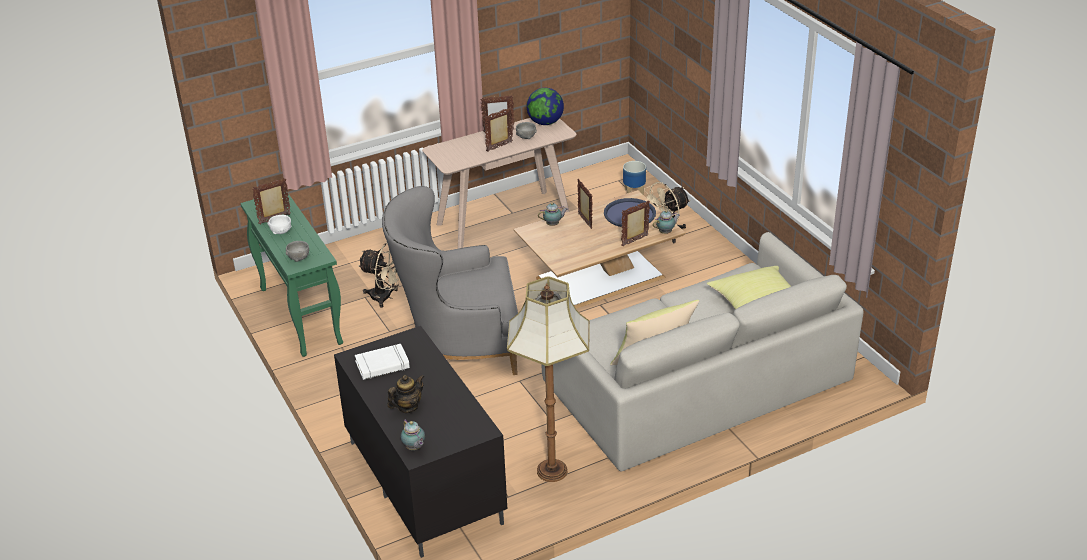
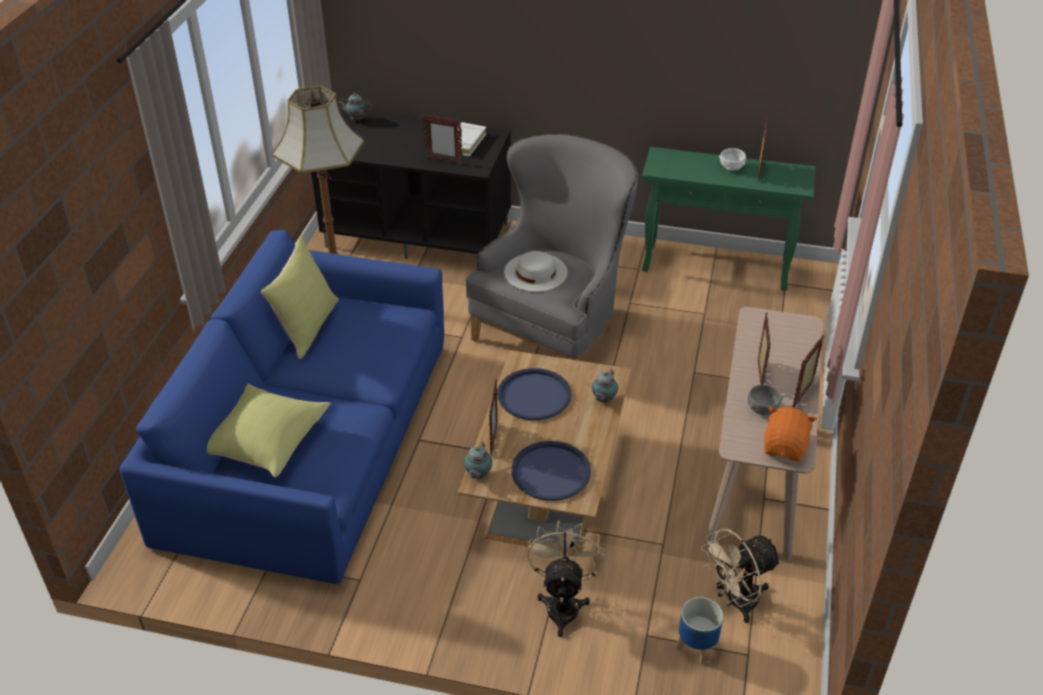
camera: 130 degrees right, 5 degrees up
grey bowl [285,241,309,262] -> none
beige fan [358,242,400,308] -> beige fan moved to [701,529,781,623]
teapot [387,375,425,413] -> none
globe [526,88,564,125] -> orange plush toy [764,407,817,461]
grey sofa [541,232,864,471] -> blue sofa [119,230,444,584]
picture frame [577,179,593,229] -> picture frame moved to [423,115,463,164]
none -> blue tray [497,368,572,420]
none -> white hat [504,251,568,292]

